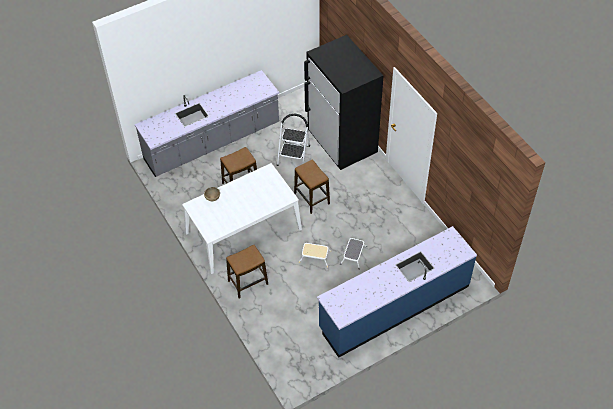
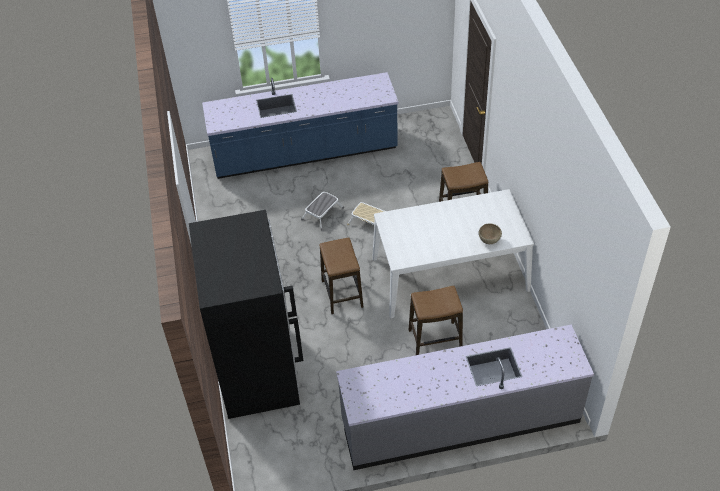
camera: 160 degrees left, 5 degrees down
step ladder [277,114,310,166] -> none

